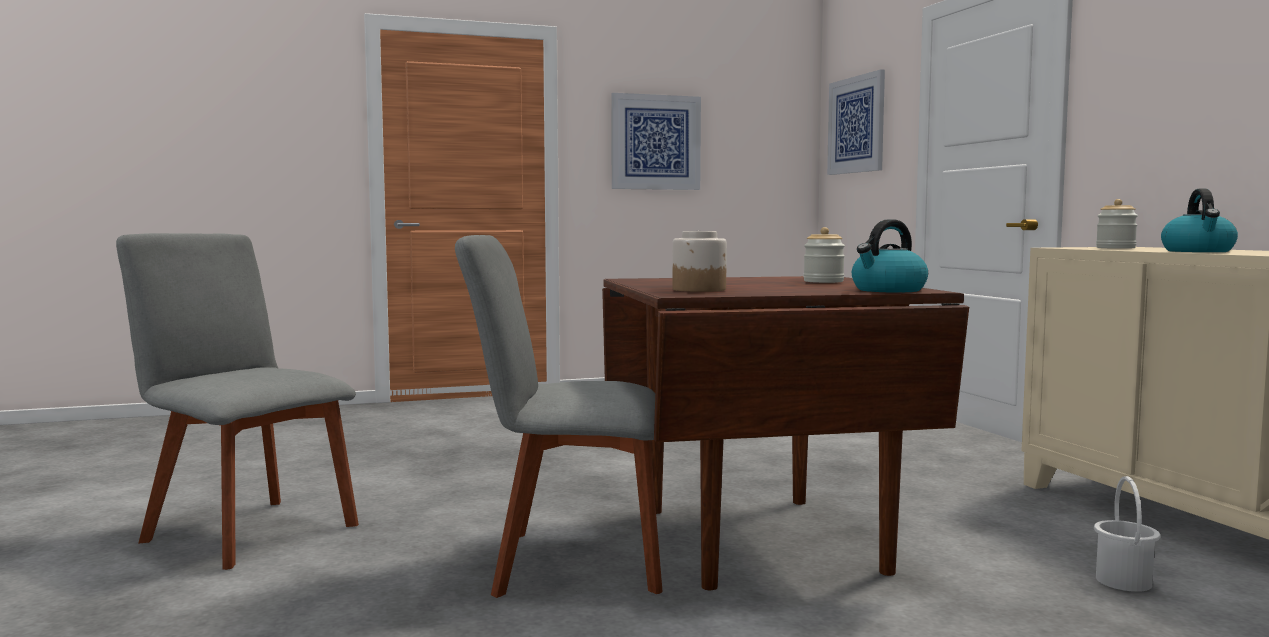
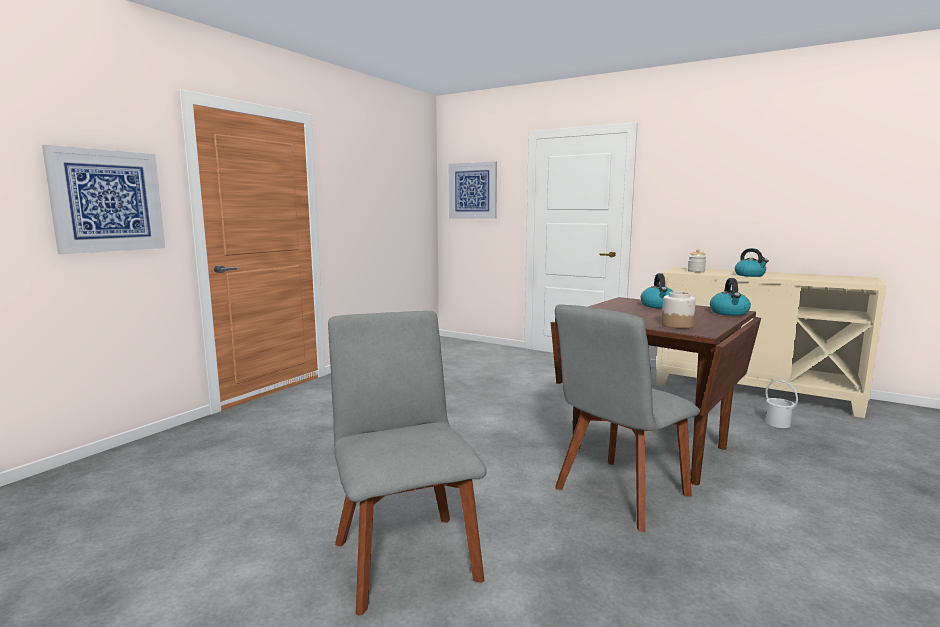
camera: 40 degrees left, 5 degrees up
grey chair [116,233,359,570] -> grey chair turned 75 degrees clockwise [328,311,487,615]
picture [611,93,701,190] -> picture moved to [42,145,165,254]
jar [803,227,845,283] -> kettle [641,273,674,308]

